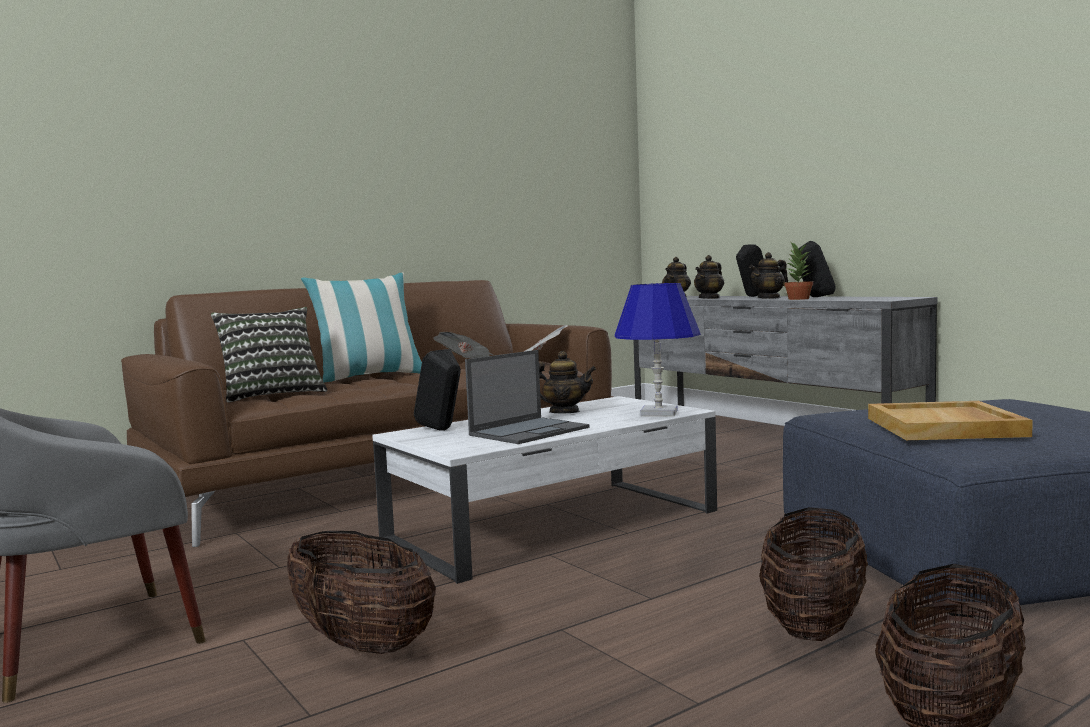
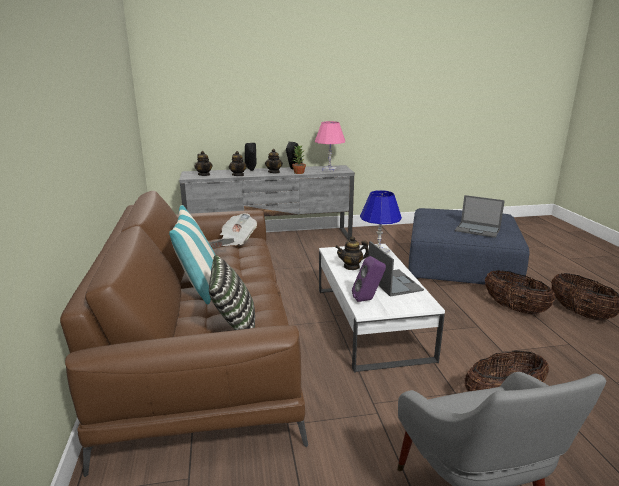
camera: 65 degrees left, 15 degrees up
black speaker [414,349,461,431] -> purple speaker [352,256,386,302]
teapot [539,351,596,413] -> teapot turned 135 degrees counterclockwise [335,236,369,270]
beige tray [868,401,1033,440] -> laptop [455,195,505,238]
none -> pink table lamp [315,121,345,171]

